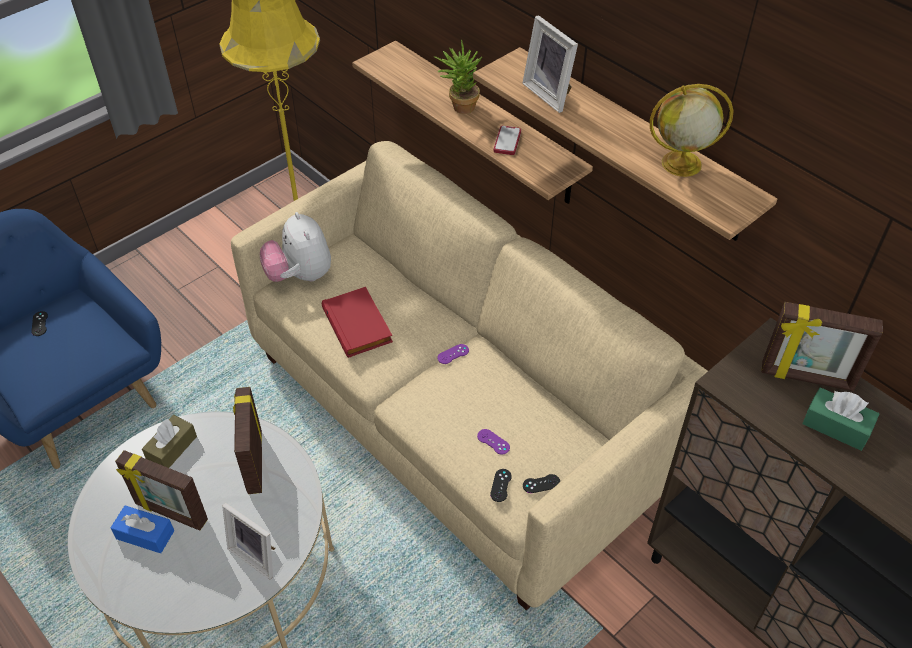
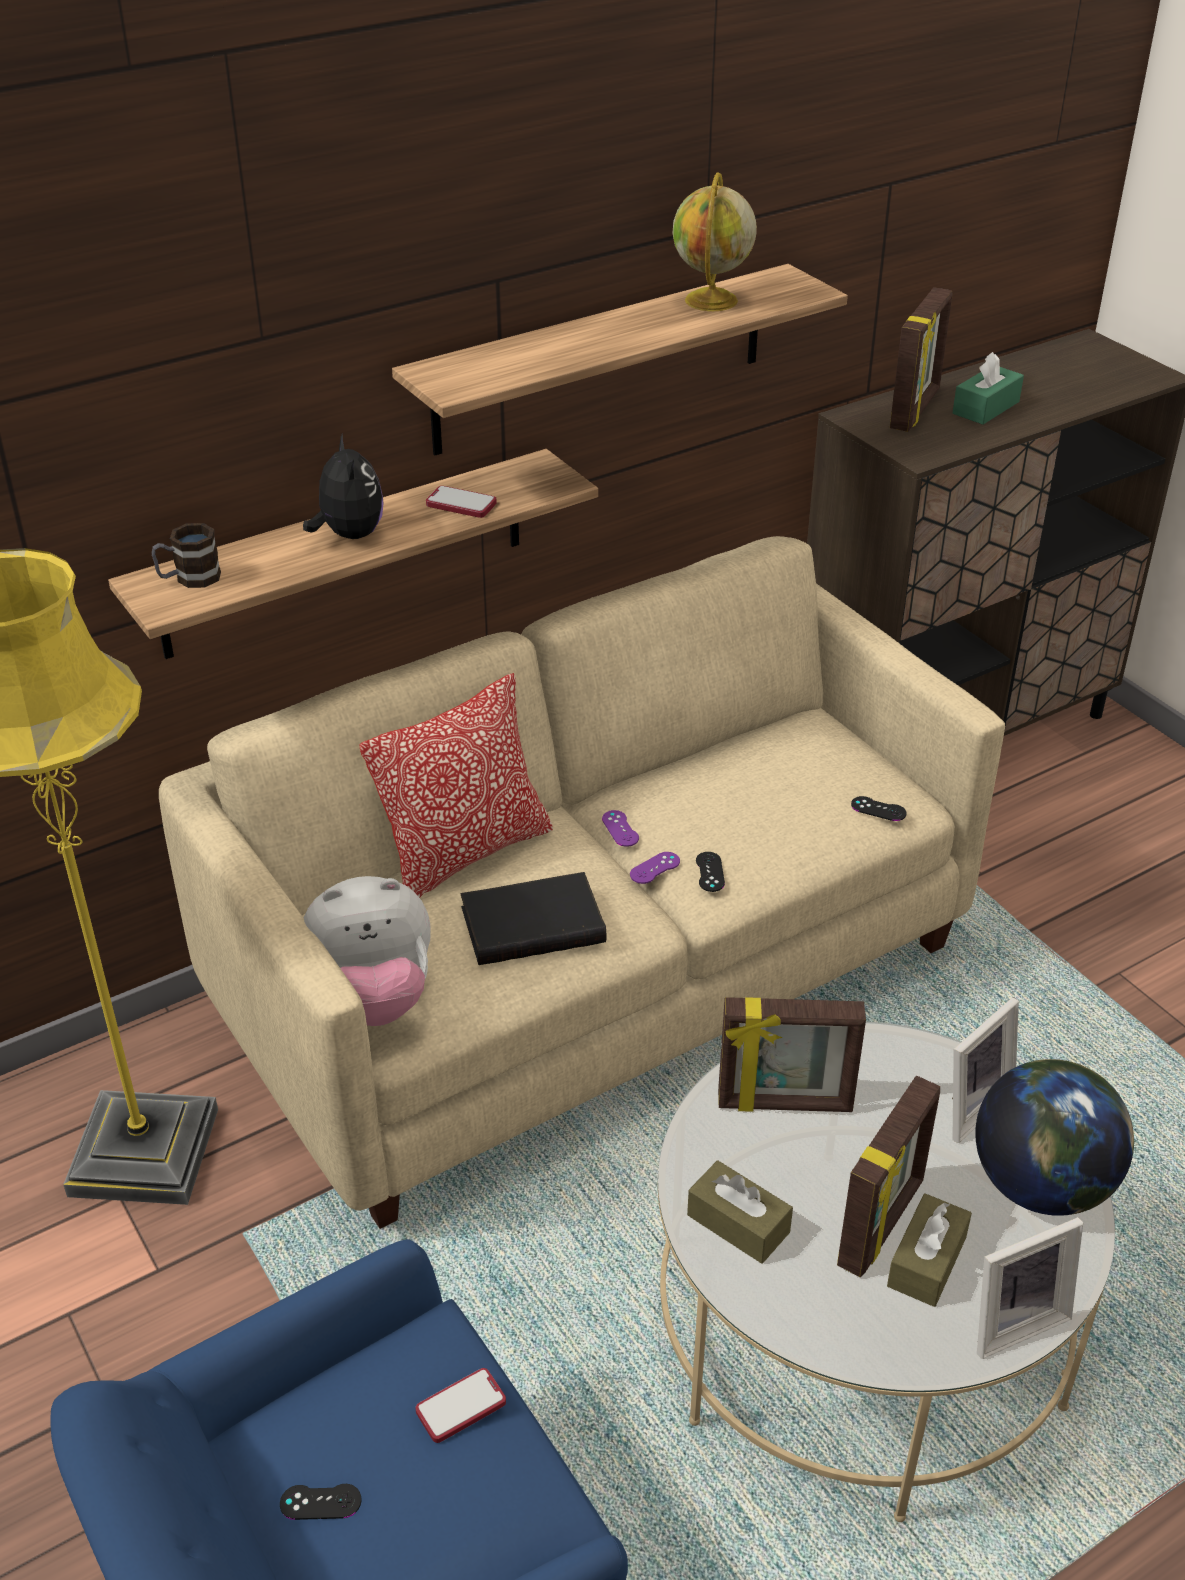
camera: 80 degrees left, 10 degrees down
blue tissue box [111,506,174,553] -> brown tissue box [887,1193,972,1307]
red book [322,287,393,358] -> black book [461,872,606,965]
potted plant [434,39,482,114] -> plush toy [303,433,384,539]
purple game controller [477,429,510,455] -> purple game controller moved to [630,852,680,884]
picture frame [522,15,578,113] -> picture frame moved to [977,1217,1083,1359]
black game controller [523,474,560,493] -> black game controller moved to [696,852,725,892]
none -> mug [151,523,221,588]
none -> pillow [359,673,553,898]
none -> phone [416,1368,506,1443]
none -> globe [975,1059,1134,1216]

